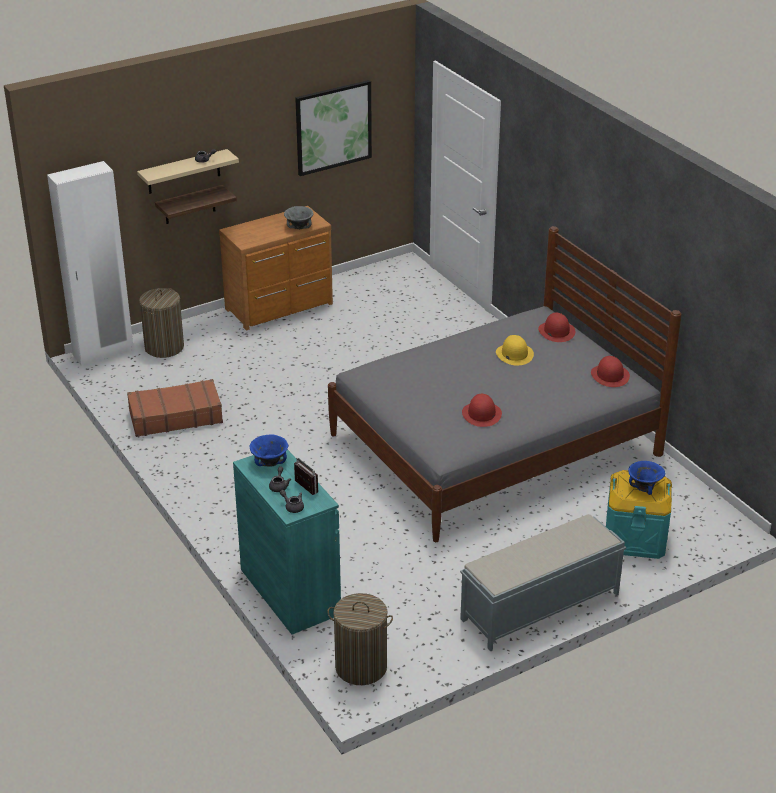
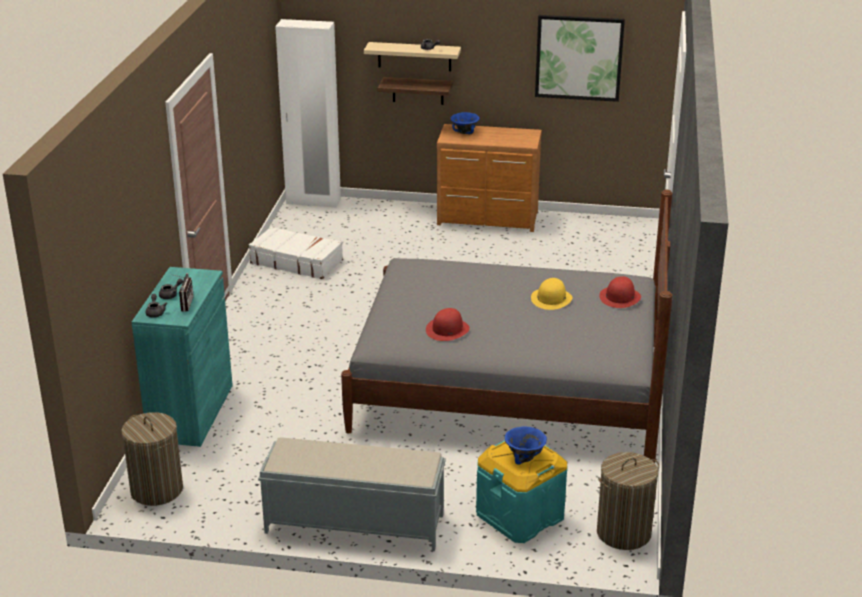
camera: 40 degrees right, 5 degrees down
brown suitcase [127,379,223,437] -> white suitcase [249,226,343,279]
laundry basket [139,288,184,358] -> laundry basket moved to [597,452,659,550]
blue bowl [250,435,288,467] -> blue bowl moved to [450,112,480,134]
grey bowl [284,206,314,229] -> none
red hat [591,356,630,387] -> none

